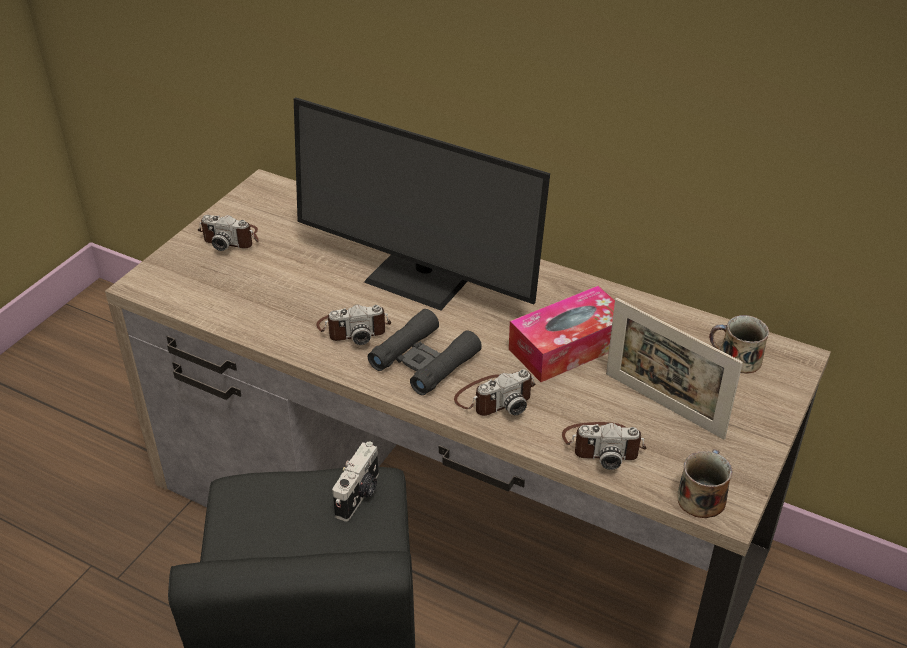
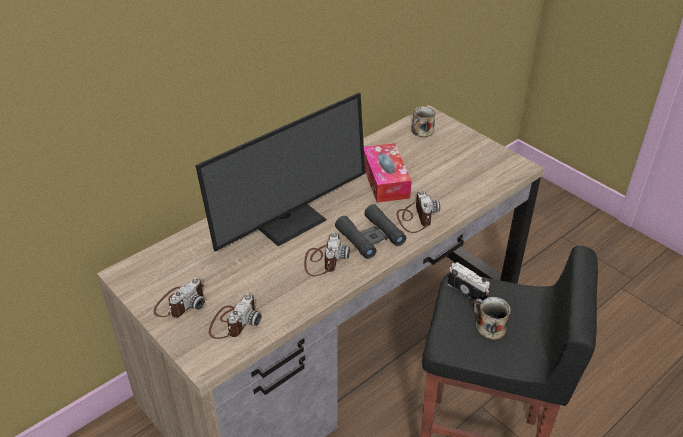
camera: 70 degrees left, 0 degrees up
camera [562,422,646,470] -> camera moved to [209,294,262,339]
picture frame [606,298,743,440] -> none
mug [677,449,733,518] -> mug moved to [473,297,511,340]

